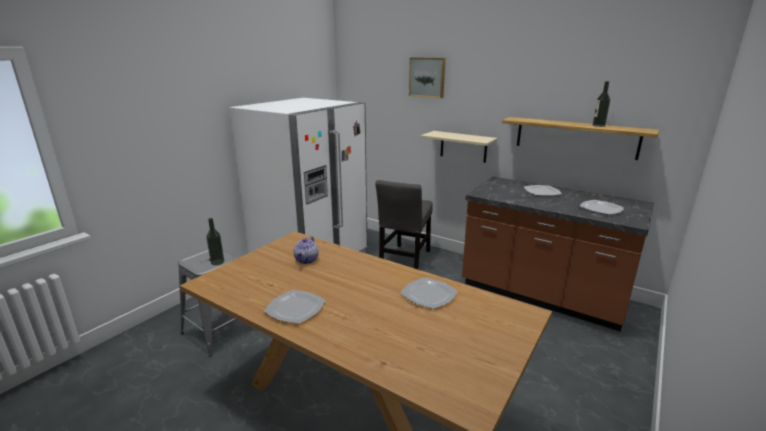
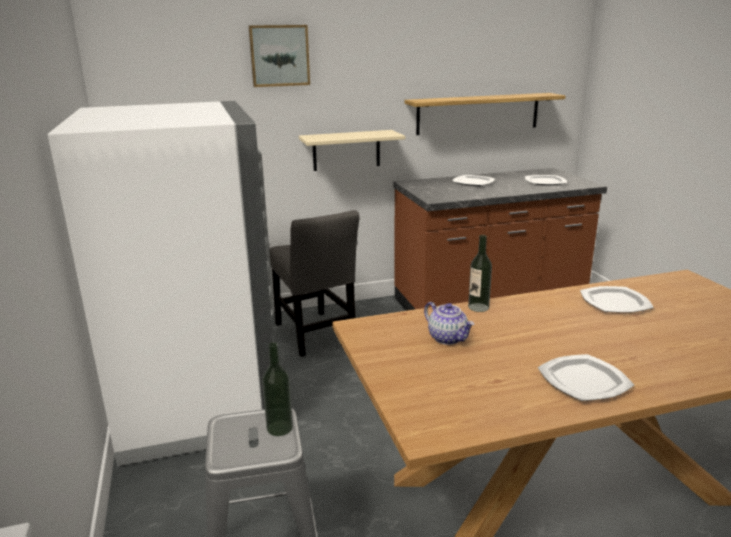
camera: 50 degrees left, 0 degrees up
bottle [593,81,610,127] -> bottle moved to [468,235,492,312]

